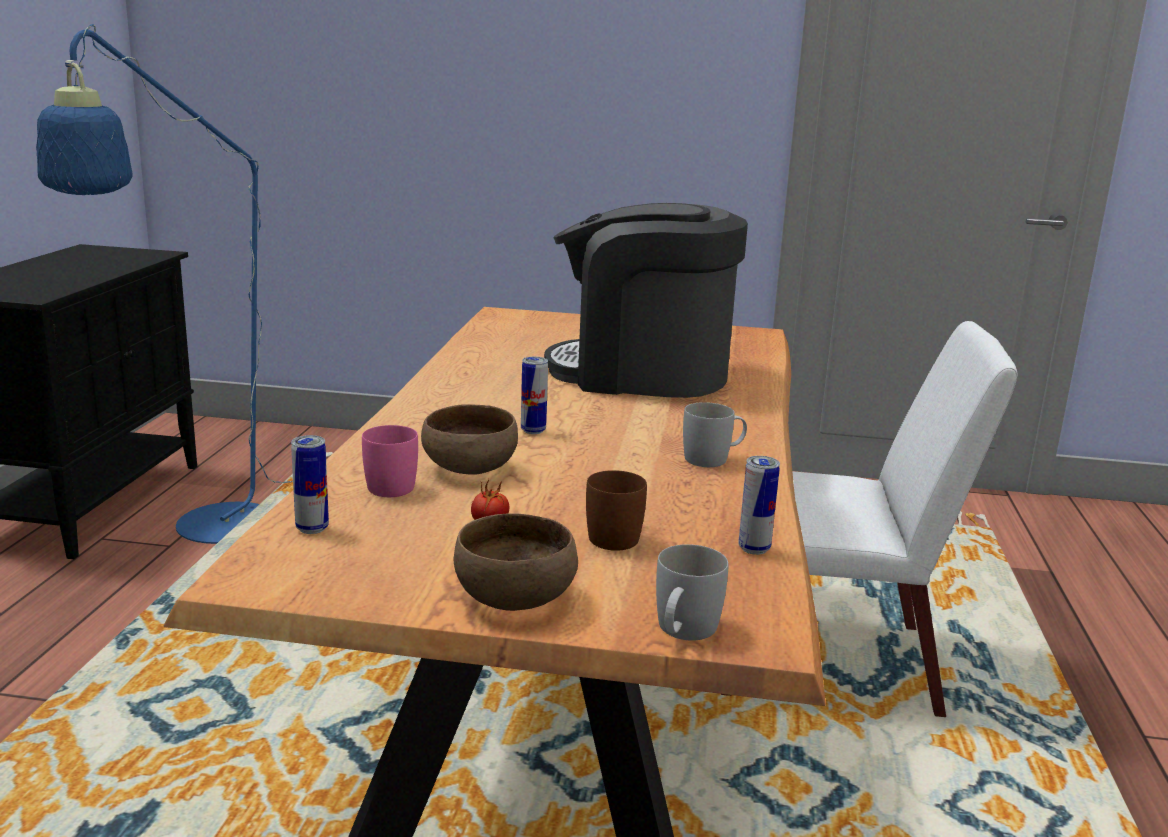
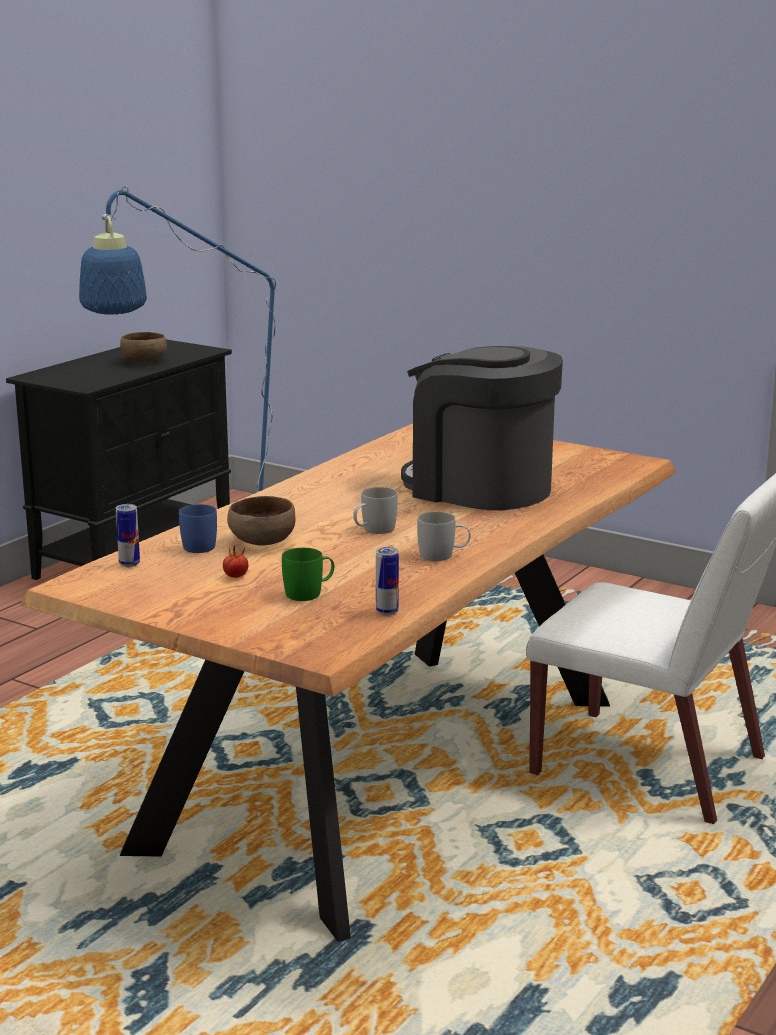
camera: 25 degrees right, 0 degrees up
pink mug [362,425,418,497] -> blue mug [179,504,217,553]
brown bowl [453,514,578,611] -> brown bowl moved to [120,332,167,363]
can [521,357,548,434] -> none
brown mug [586,470,647,551] -> green mug [282,548,334,601]
white mug [656,544,728,641] -> white mug moved to [353,487,398,534]

